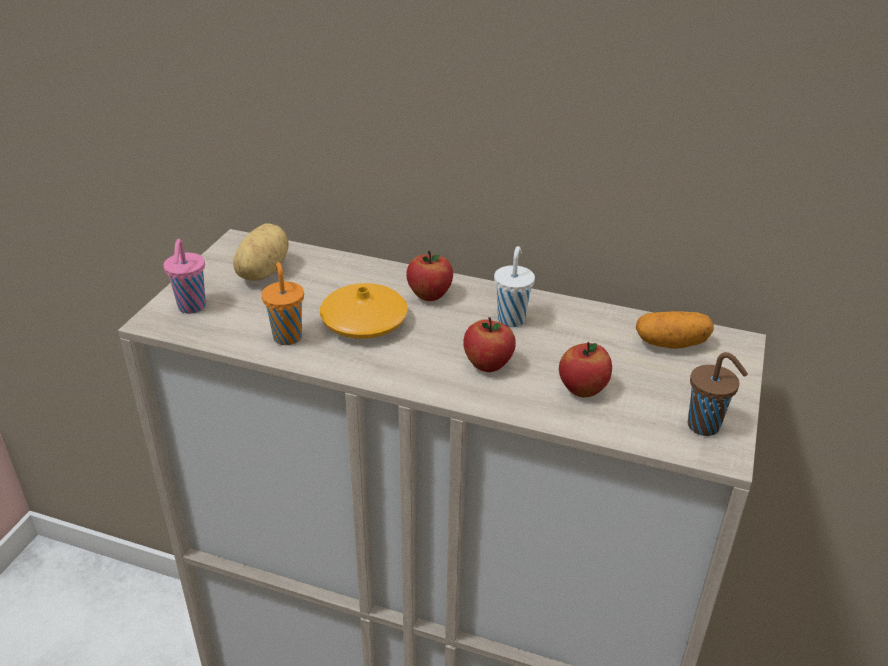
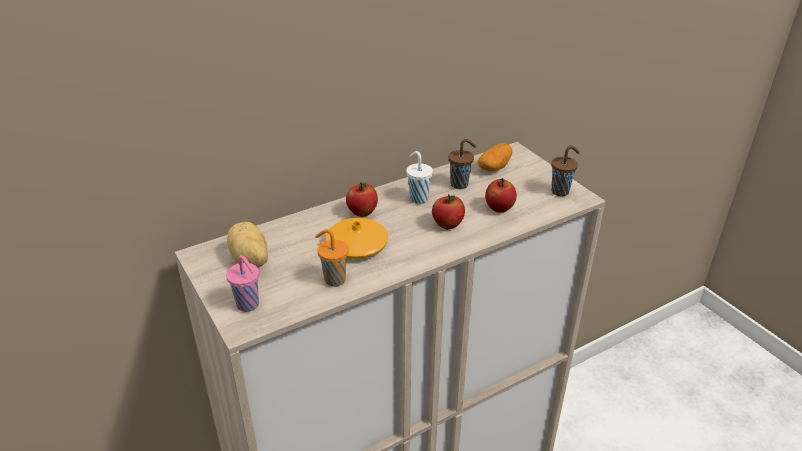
camera: 50 degrees left, 0 degrees up
none -> brown cup [448,139,476,189]

